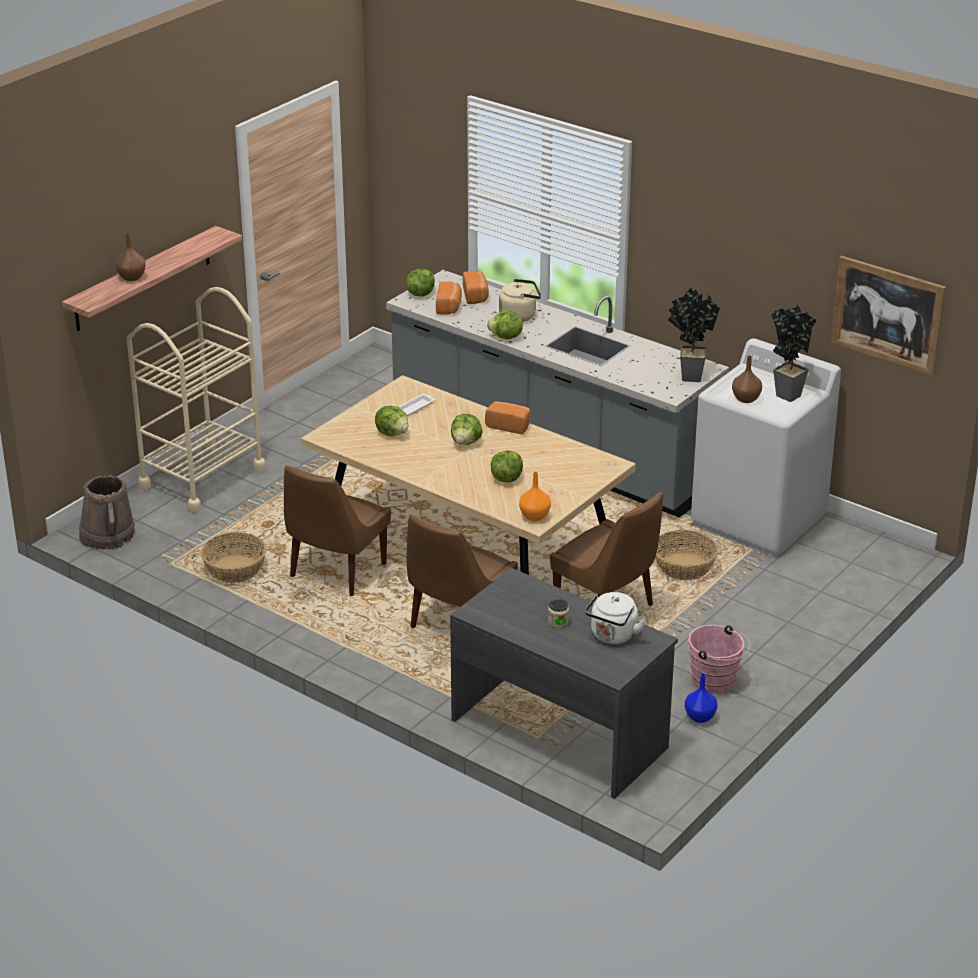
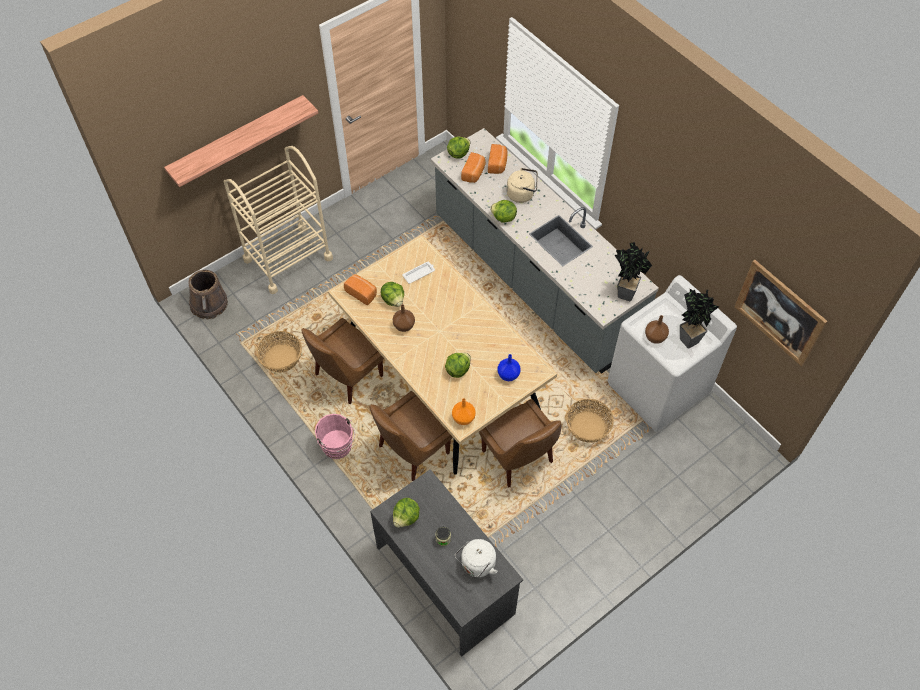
camera: 15 degrees right, 25 degrees up
brown vase [116,233,146,281] -> brown vase moved to [393,304,415,332]
lettuce [451,414,483,445] -> lettuce moved to [393,498,420,528]
bread [485,401,530,434] -> bread moved to [344,274,377,305]
blue vase [685,674,718,723] -> blue vase moved to [497,354,521,381]
pink bucket [688,625,750,694] -> pink bucket moved to [315,414,355,459]

